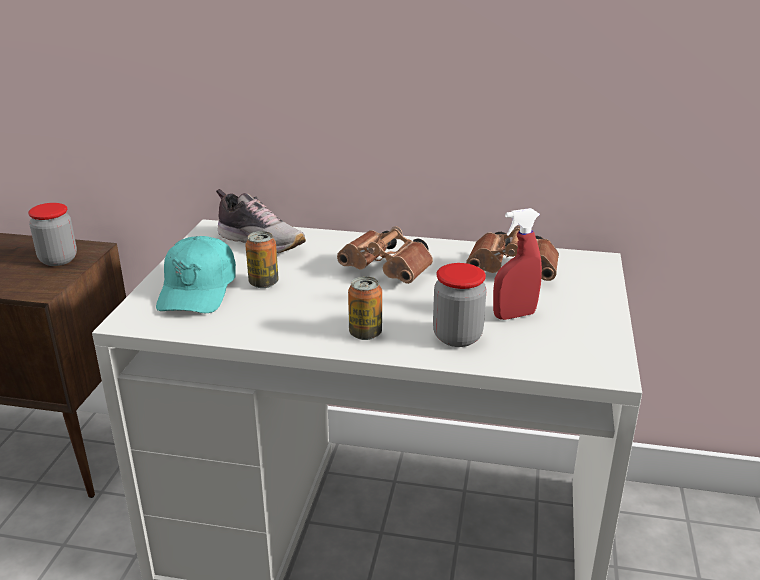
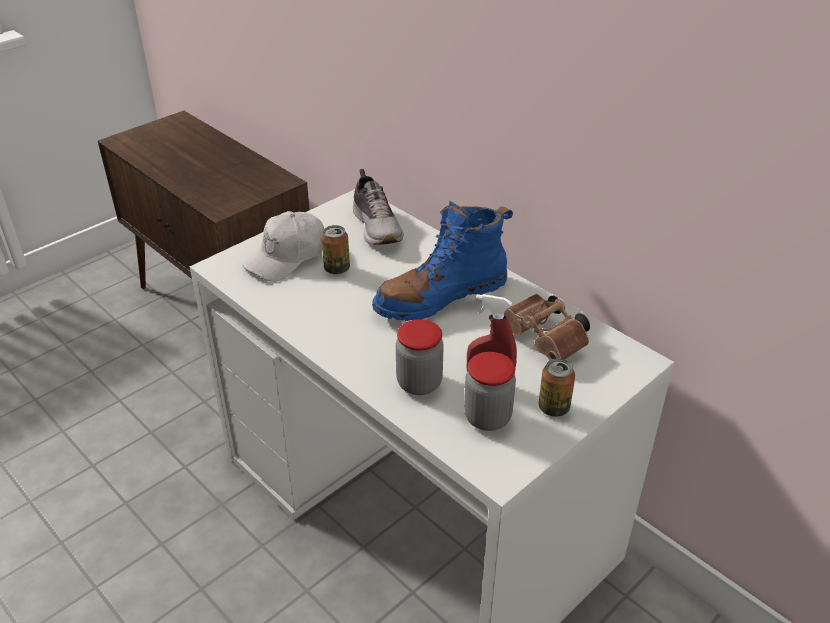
camera: 35 degrees right, 10 degrees up
jar [28,203,77,266] -> jar moved to [464,352,516,431]
turquoise cap [156,236,236,313] -> white cap [243,211,324,282]
brown binoculars [337,226,433,284] -> blue boot [372,201,513,321]
can [348,276,382,340] -> can moved to [538,359,575,417]

